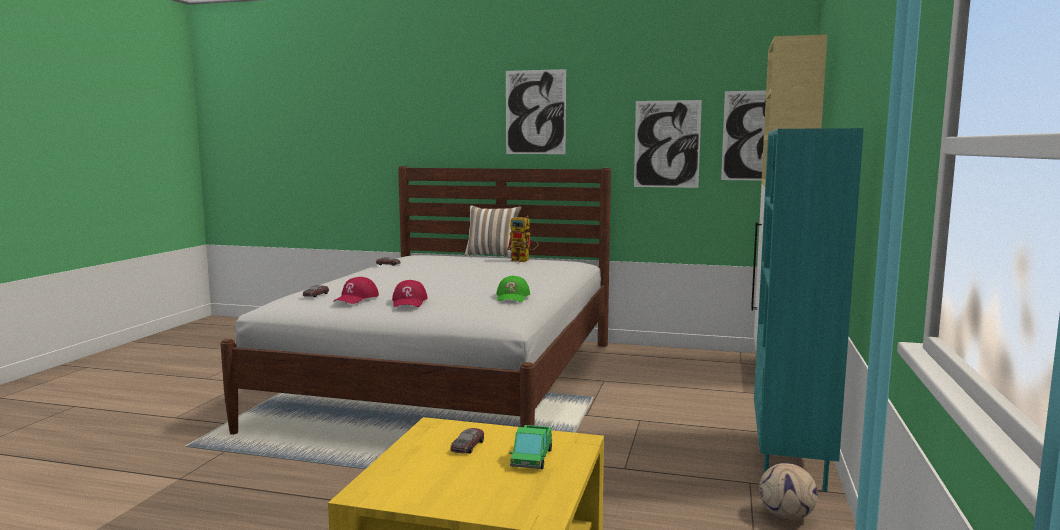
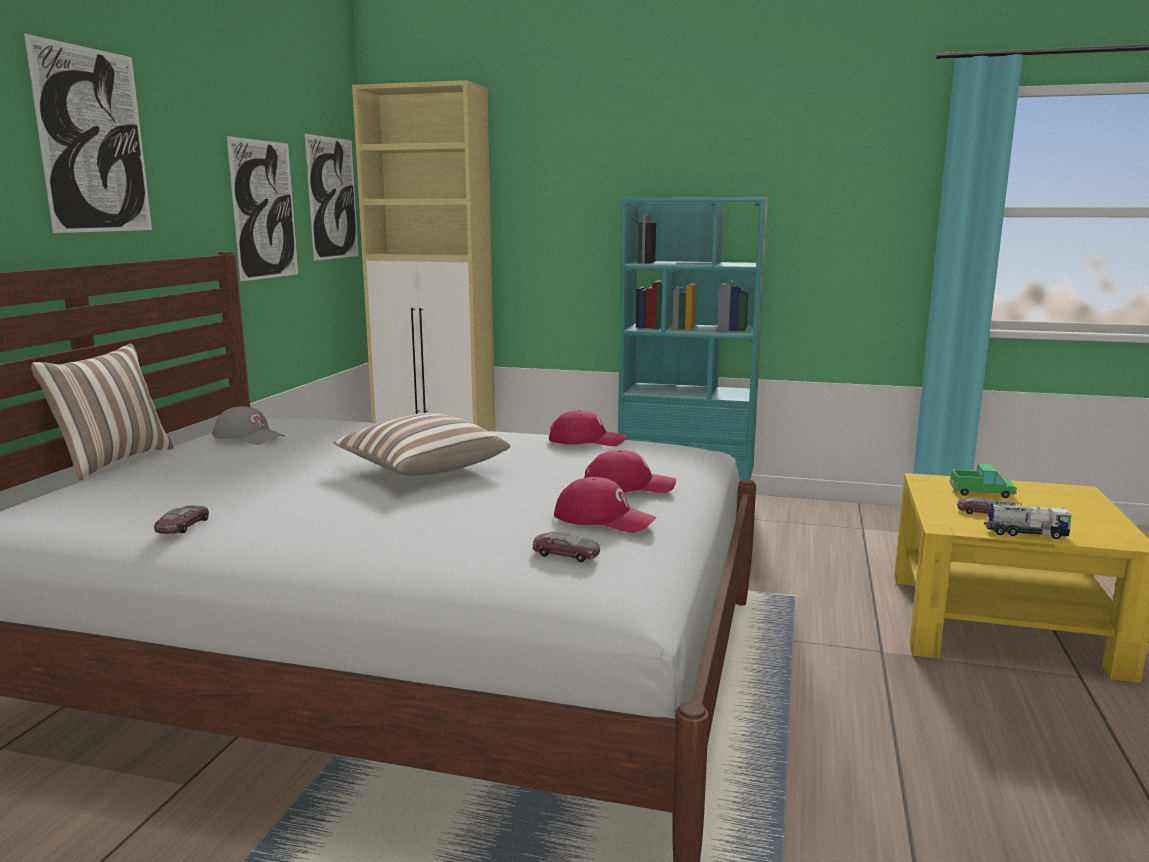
camera: 90 degrees left, 5 degrees up
green cap [496,276,530,302] -> red cap [549,410,627,446]
toy robot [507,216,539,262] -> grey cap [212,406,285,445]
football [759,463,818,520] -> none
none -> pillow [333,413,510,476]
none -> toy truck [984,500,1072,539]

